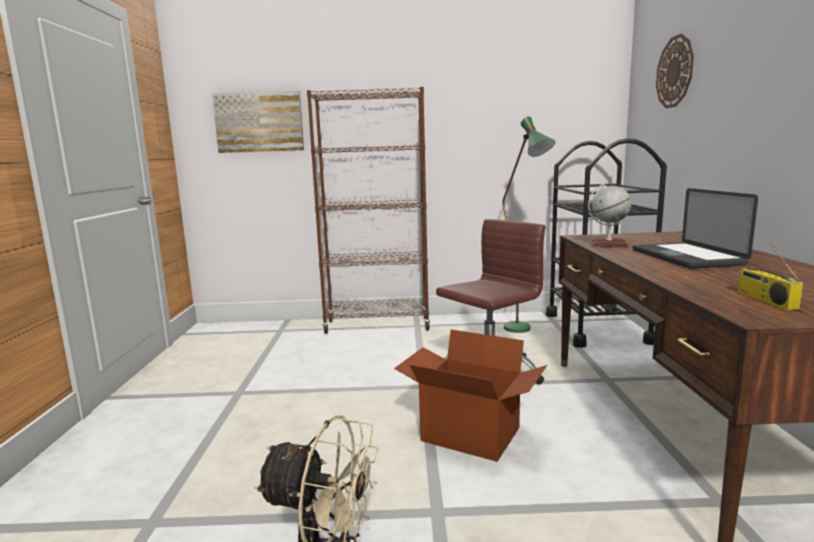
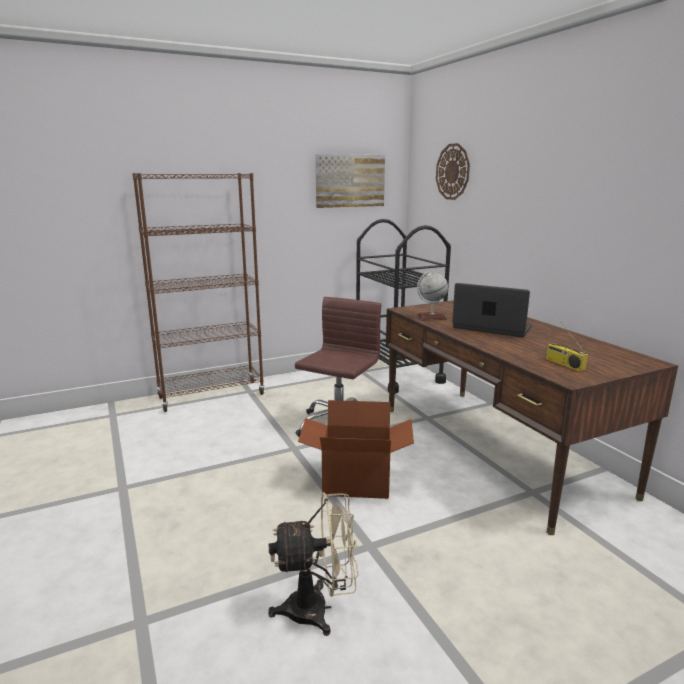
camera: 25 degrees left, 5 degrees up
picture [212,90,304,153] -> picture moved to [315,154,385,208]
green floor lamp [502,116,555,333] -> none
laptop [633,188,758,269] -> laptop turned 150 degrees clockwise [452,283,532,337]

